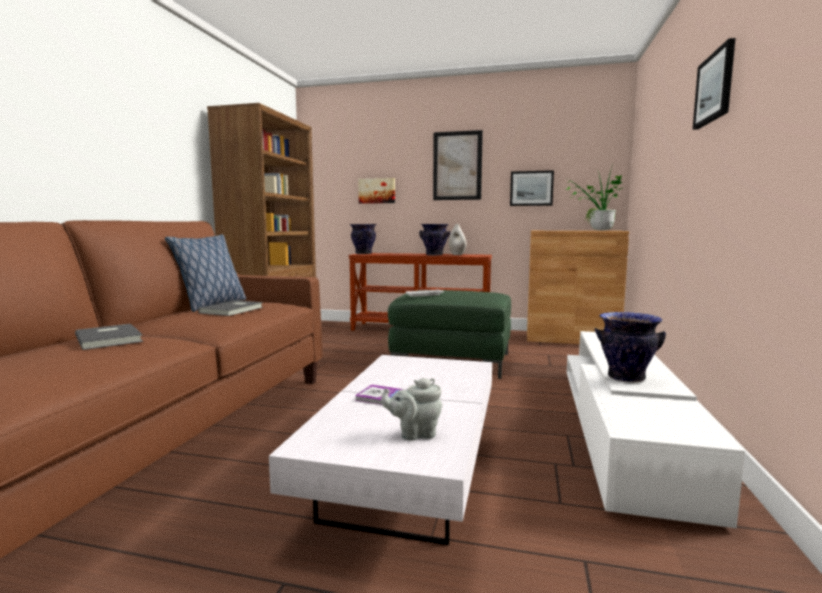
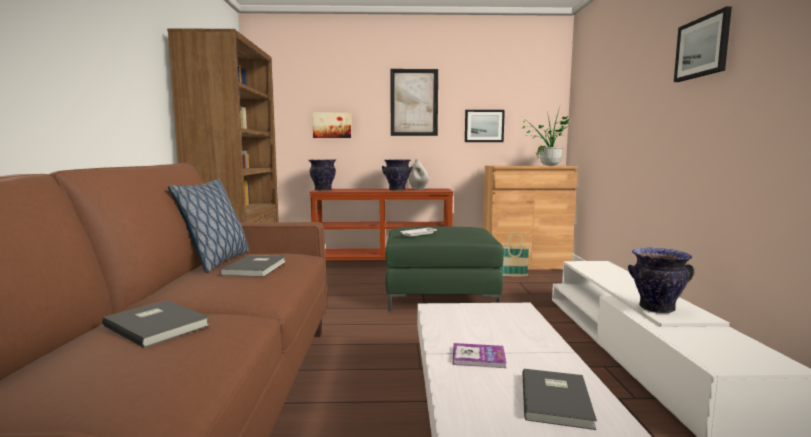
camera: 15 degrees left, 0 degrees up
grey teapot [381,378,442,441] -> grey book [522,369,597,430]
none -> basket [500,233,530,276]

